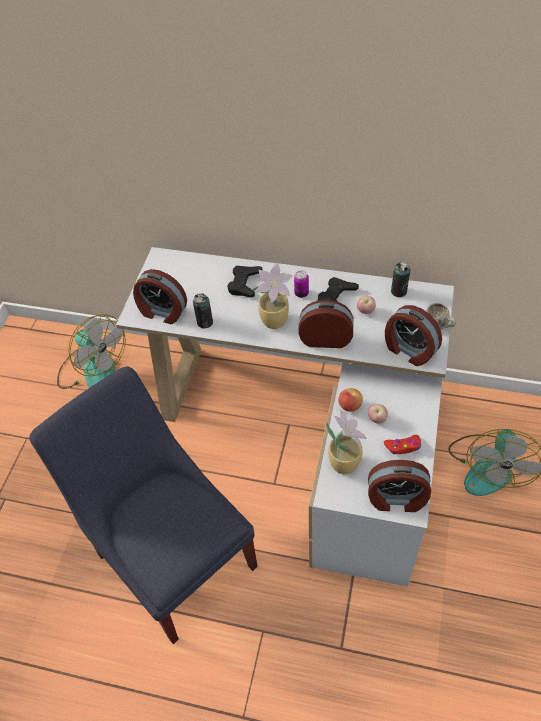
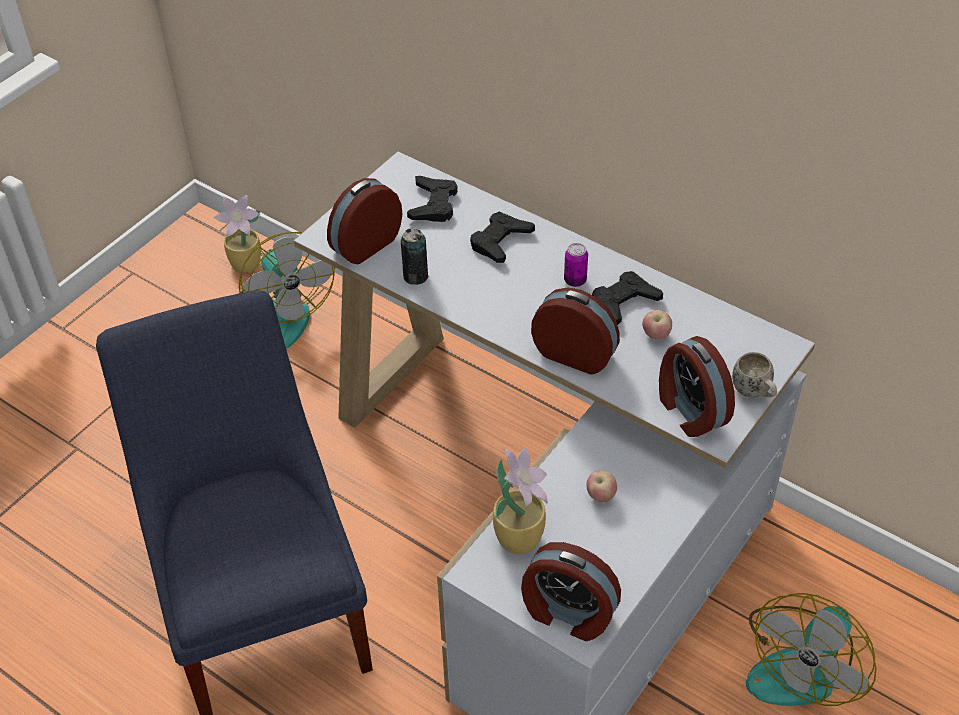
camera: 20 degrees right, 5 degrees down
alarm clock [133,269,187,324] -> alarm clock turned 90 degrees clockwise [327,178,402,264]
potted plant [252,262,293,329] -> potted plant moved to [214,195,261,273]
apple [338,388,363,412] -> none
red game controller [384,435,421,455] -> none
can [391,262,410,297] -> none
none -> black game controller [407,176,458,222]

